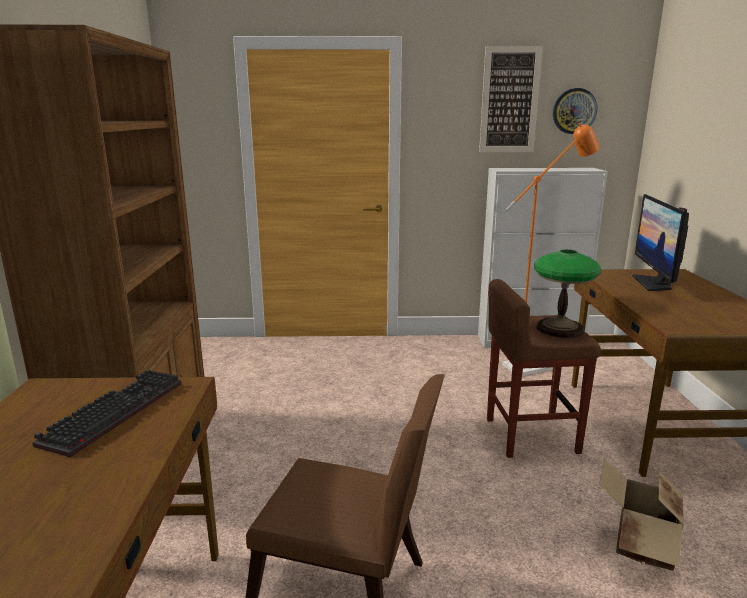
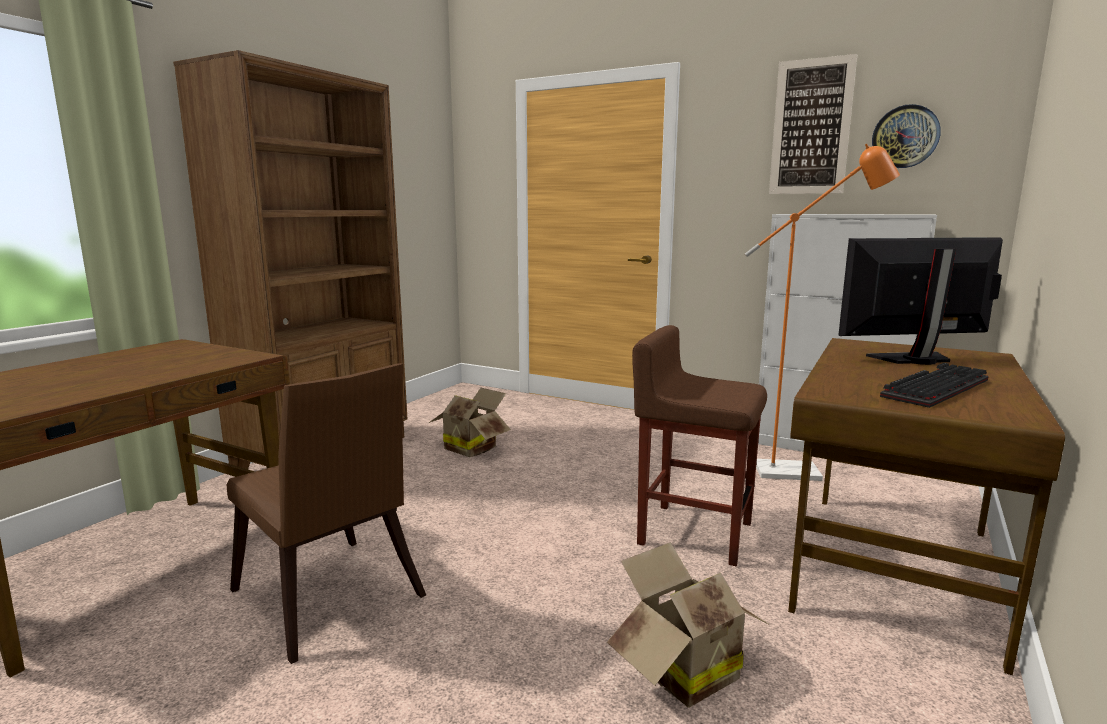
camera: 30 degrees right, 5 degrees down
keyboard [32,370,181,457] -> keyboard moved to [880,363,989,408]
table lamp [534,250,601,338] -> none
monitor [632,194,689,291] -> monitor turned 45 degrees clockwise [838,237,1003,365]
none -> cardboard box [429,388,511,457]

